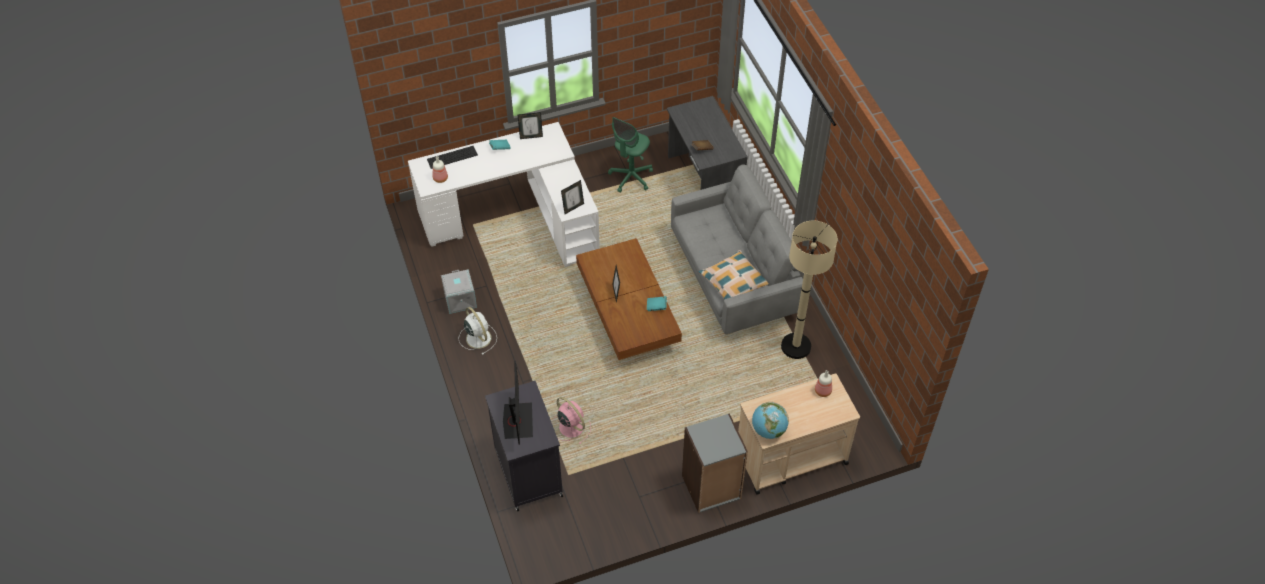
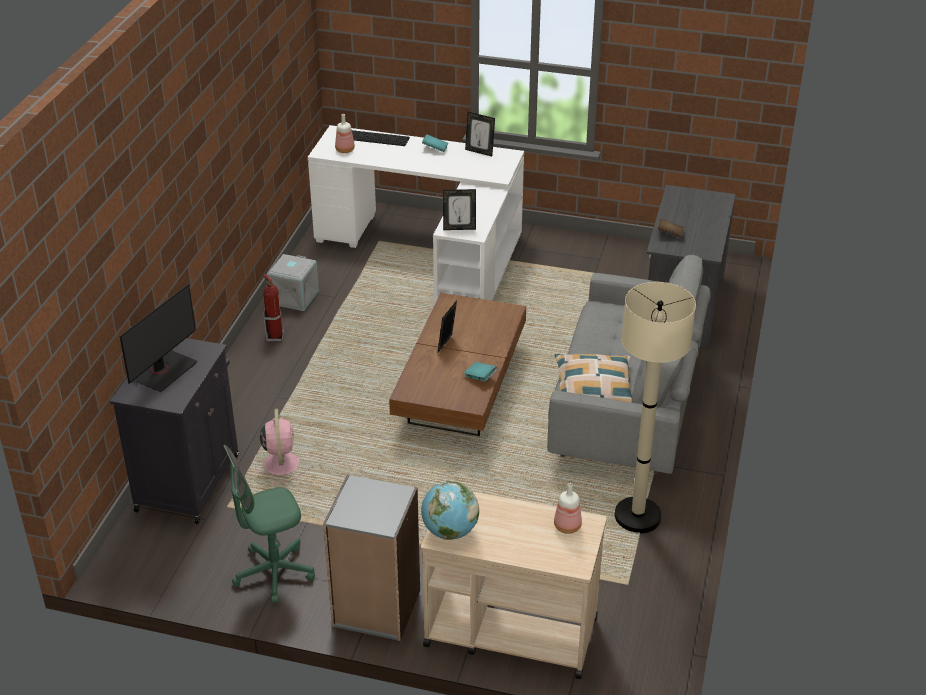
camera: 35 degrees right, 15 degrees down
white fan [459,307,497,355] -> fire extinguisher [263,274,284,342]
green office chair [608,117,653,193] -> green office chair moved to [224,445,315,604]

